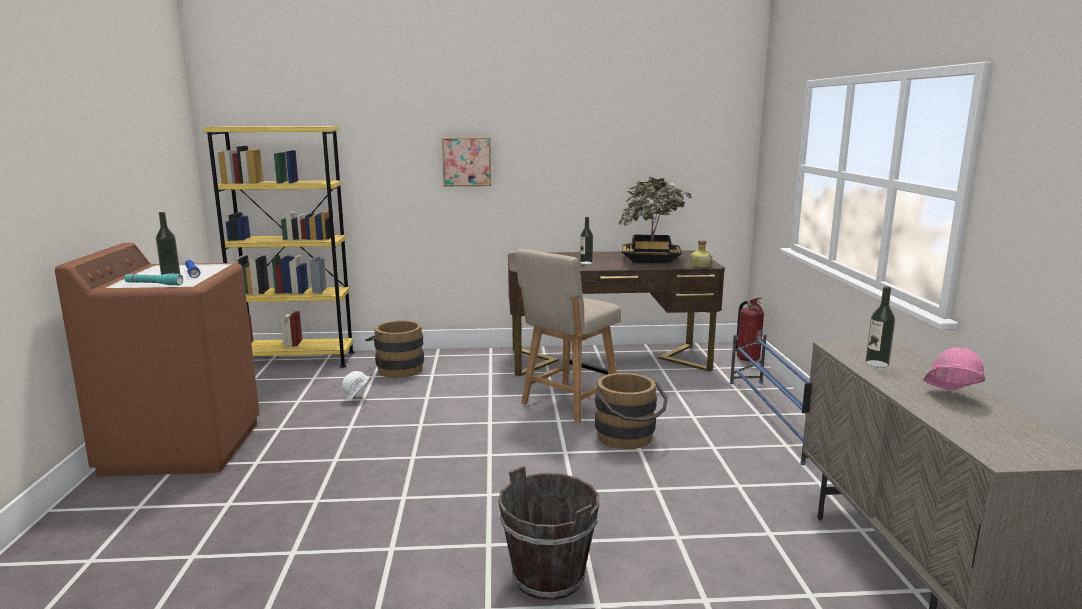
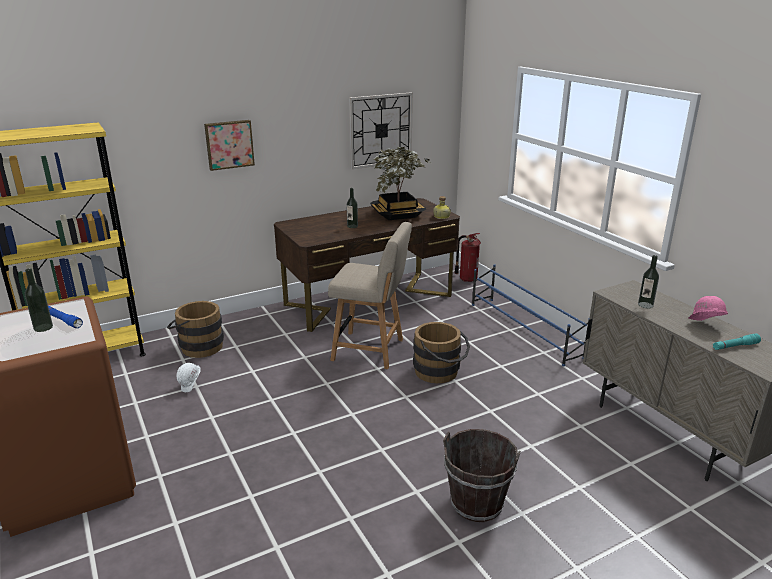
camera: 25 degrees left, 10 degrees up
turquoise flashlight [124,274,183,285] -> turquoise flashlight moved to [713,334,761,350]
beige chair [515,249,621,423] -> beige chair turned 90 degrees counterclockwise [328,222,412,369]
none -> wall clock [349,92,413,169]

